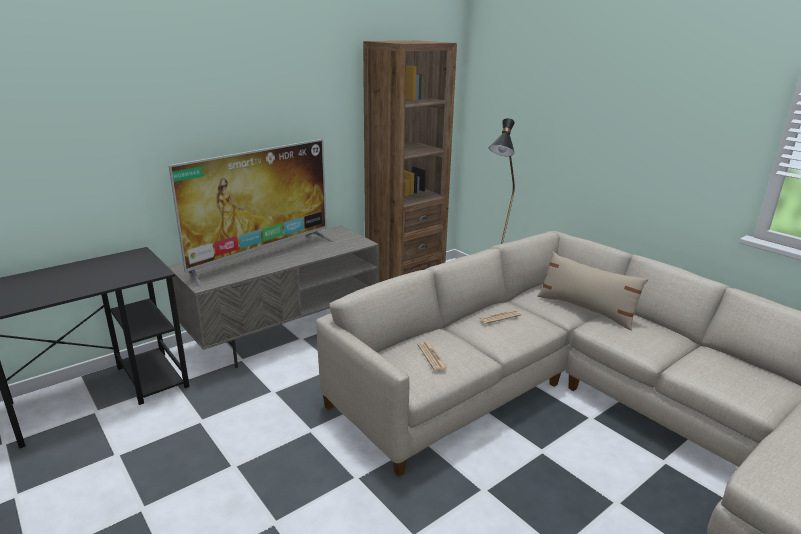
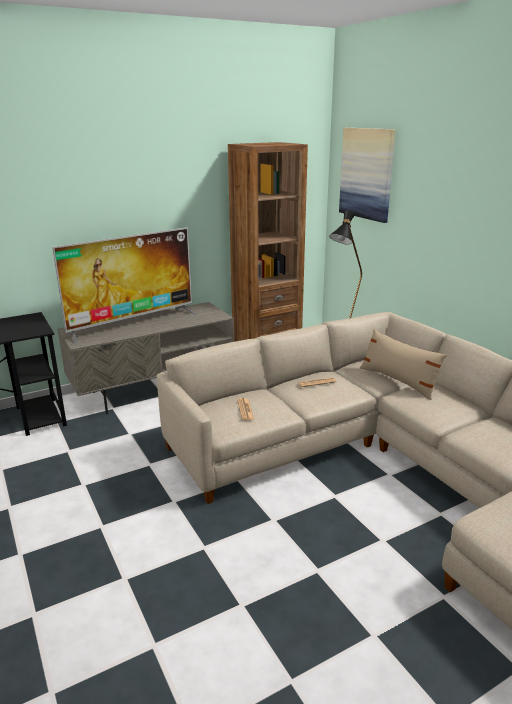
camera: 10 degrees right, 0 degrees up
none -> picture [339,128,396,223]

